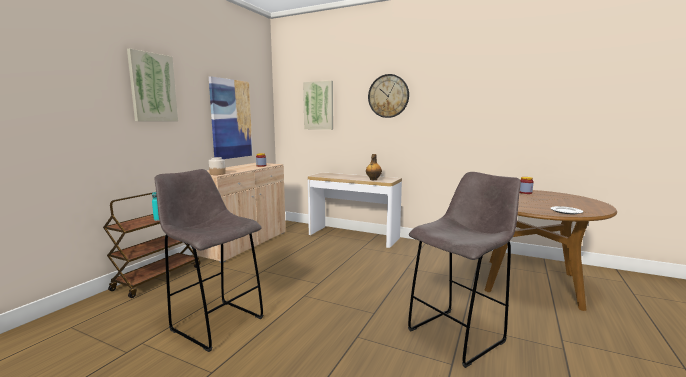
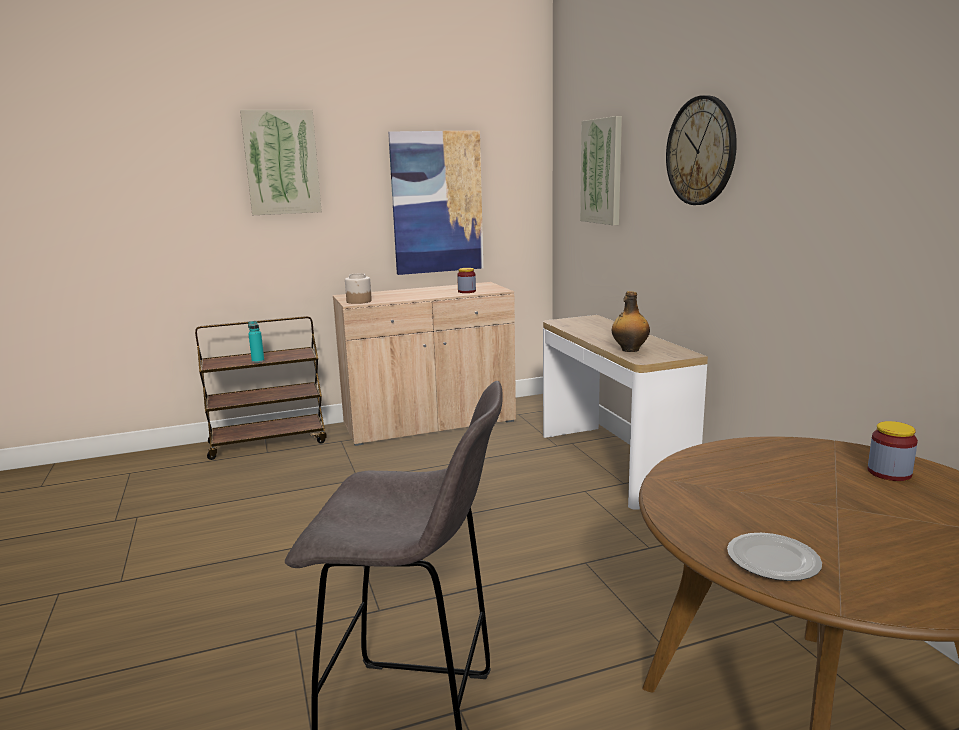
camera: 45 degrees right, 5 degrees up
grey stool [154,169,263,352] -> none

